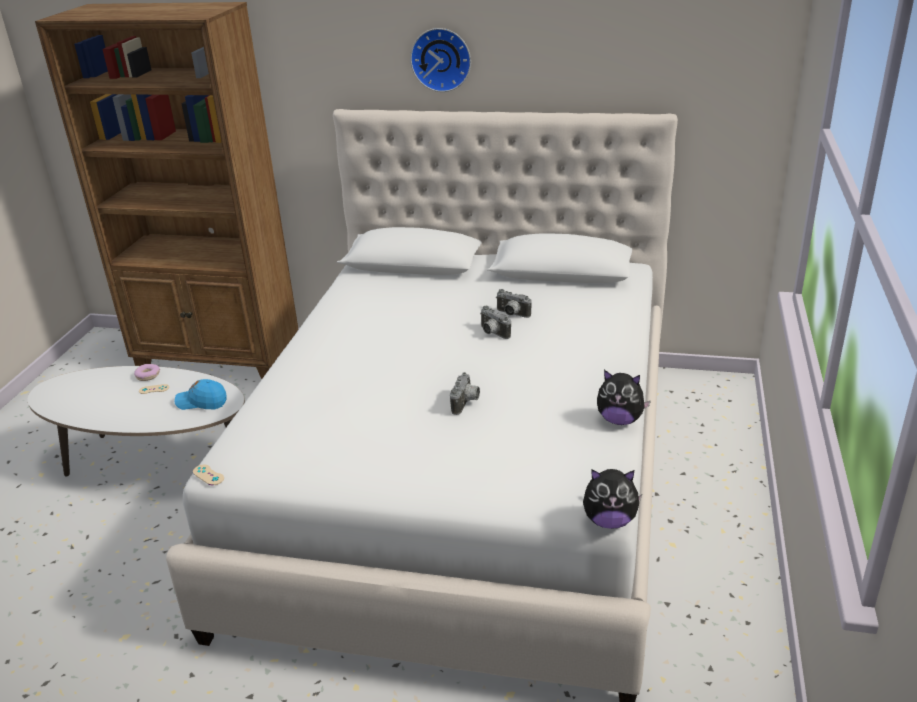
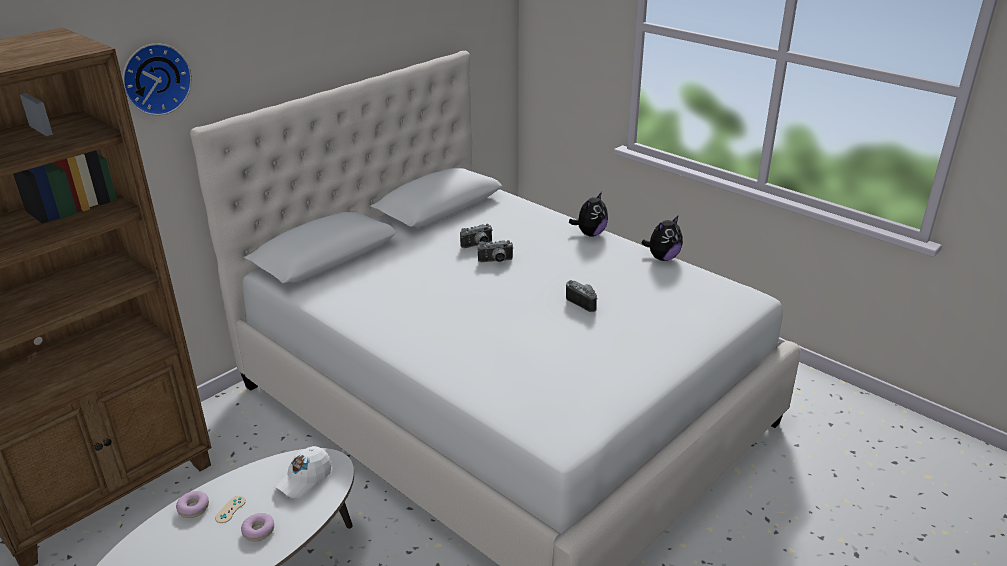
camera: 60 degrees left, 0 degrees up
blue cap [174,379,226,410] -> white cap [274,446,331,498]
beige game controller [193,464,224,485] -> none
wall clock [410,28,471,92] -> wall clock moved to [122,43,192,116]
plush toy [583,469,642,529] -> plush toy moved to [569,192,608,237]
none -> donut [241,513,274,542]

